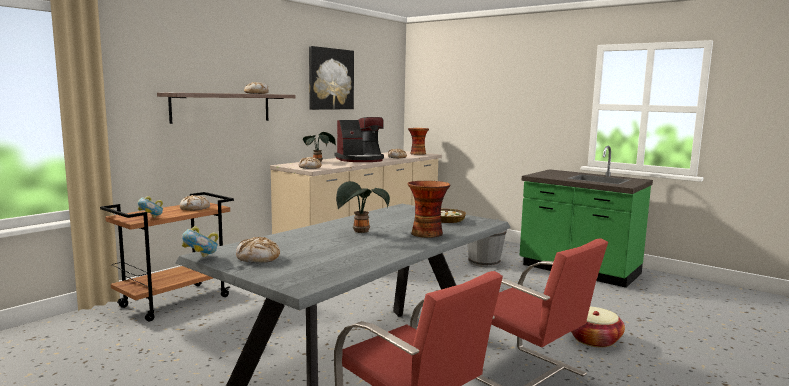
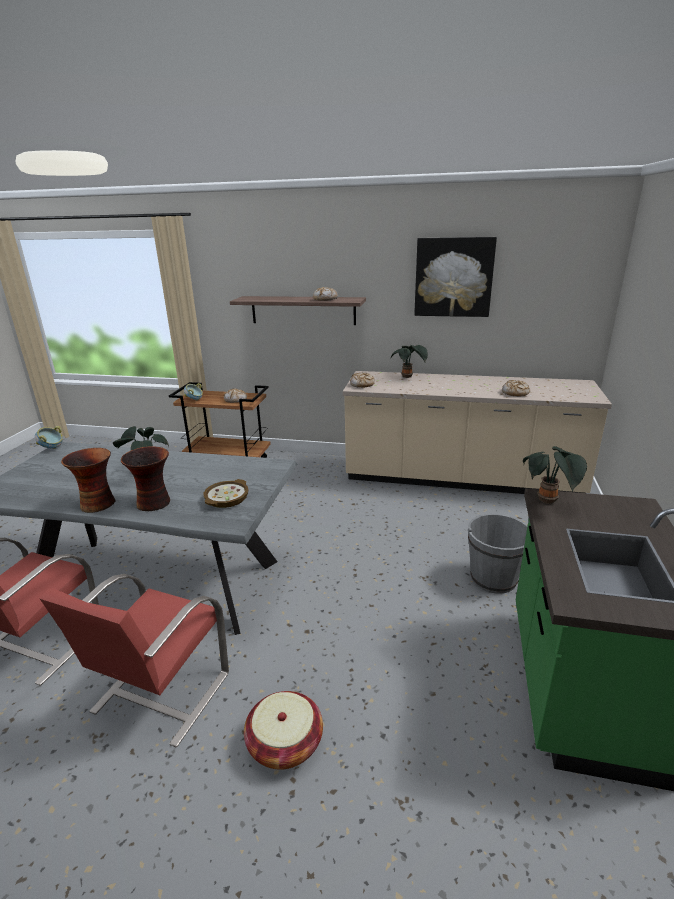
camera: 65 degrees right, 15 degrees up
bread [236,237,280,263] -> none
coffee machine [335,117,384,162] -> none
vase [408,128,429,155] -> vase moved to [61,448,116,513]
none -> potted plant [523,446,587,504]

